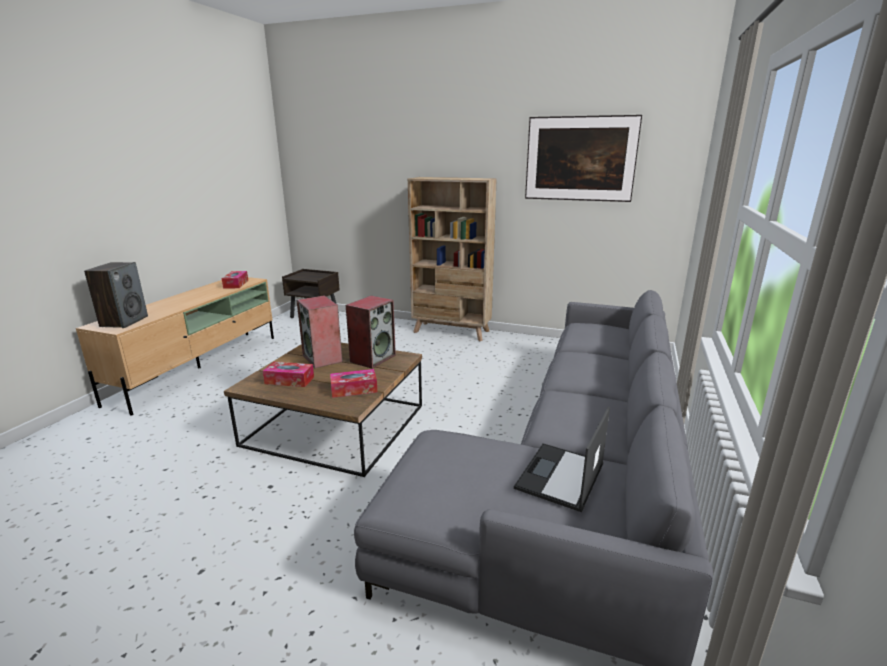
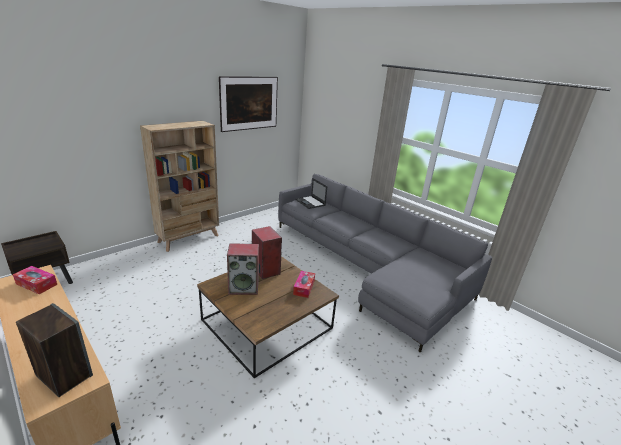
camera: 65 degrees left, 5 degrees up
tissue box [263,362,314,387] -> none
laptop [514,407,610,512] -> laptop moved to [295,178,327,209]

